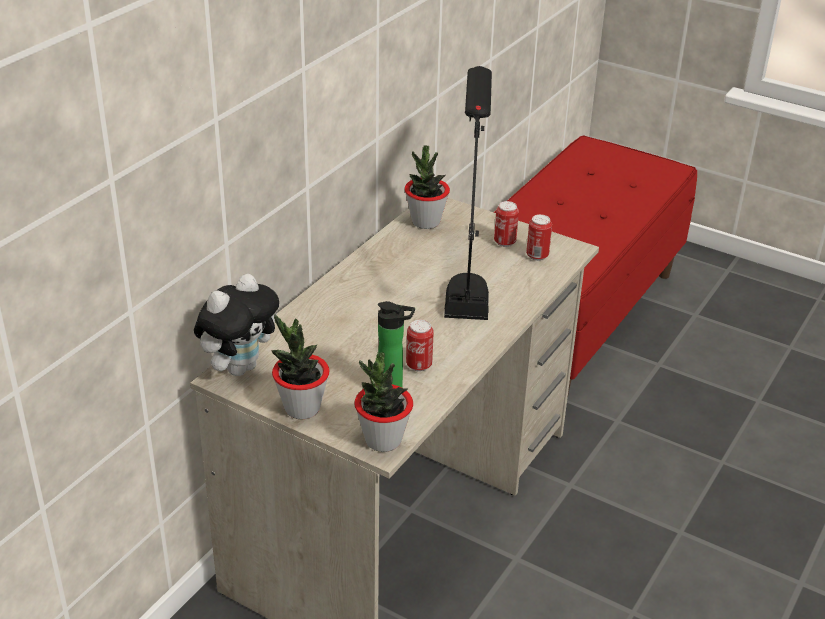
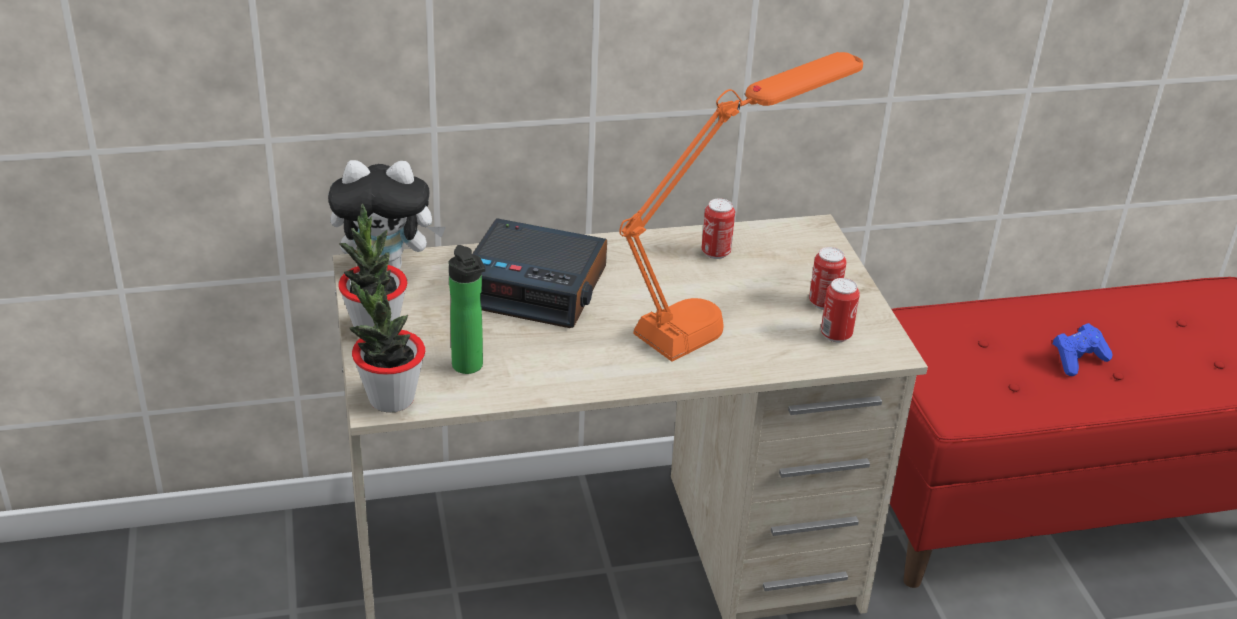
camera: 45 degrees right, 0 degrees up
potted plant [404,146,450,229] -> none
can [406,320,434,372] -> can moved to [702,198,735,259]
black table lamp [444,66,492,320] -> orange table lamp [619,52,863,362]
none -> alarm clock [472,218,607,328]
none -> blue game controller [1053,323,1112,376]

